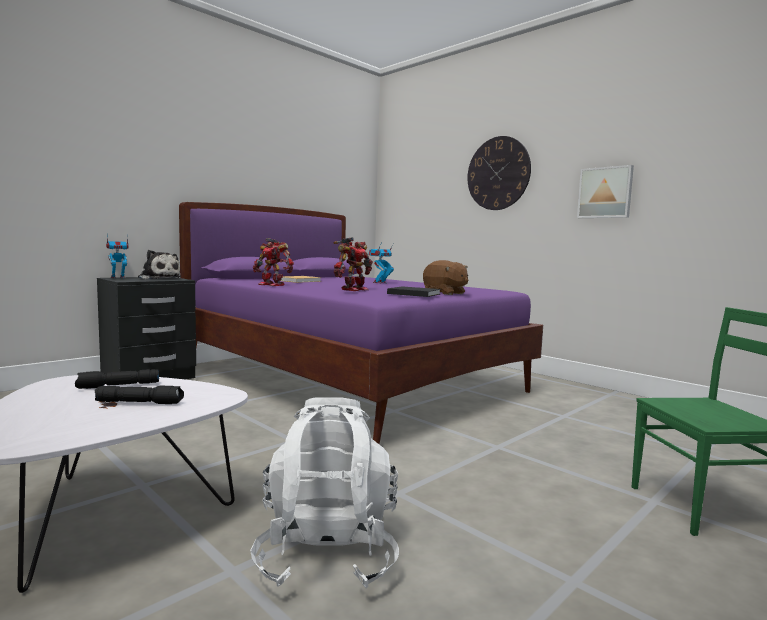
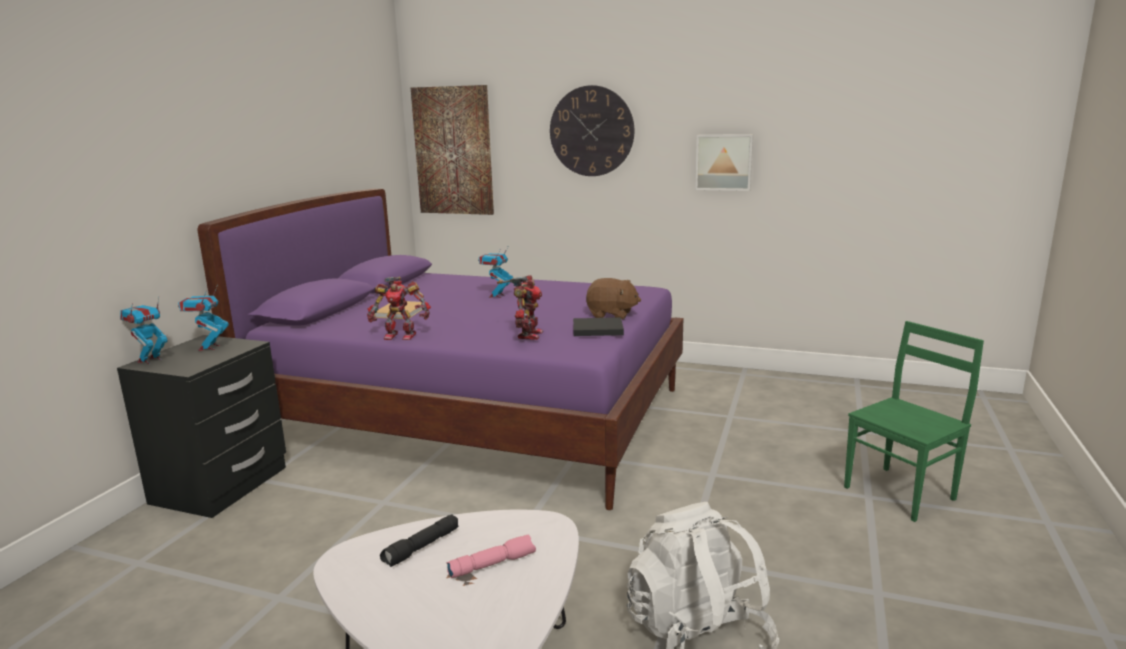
camera: 25 degrees left, 10 degrees up
black flashlight [95,386,184,404] -> pink flashlight [447,535,536,578]
plush toy [138,250,181,279] -> toy robot [178,284,229,351]
none -> picture [411,85,494,215]

